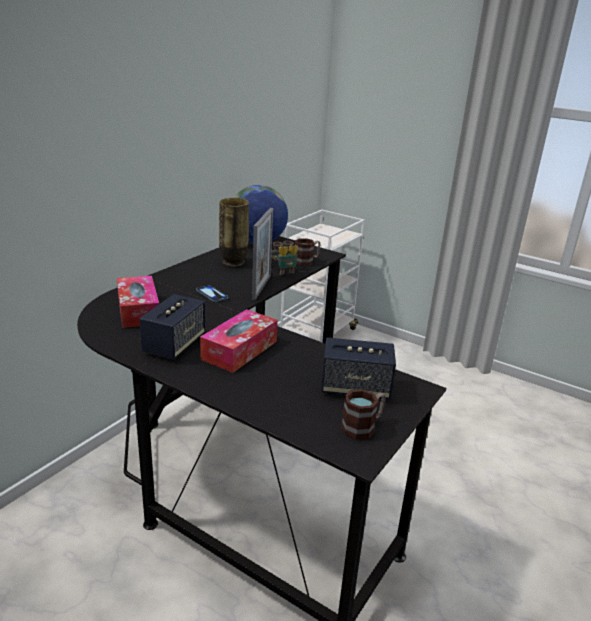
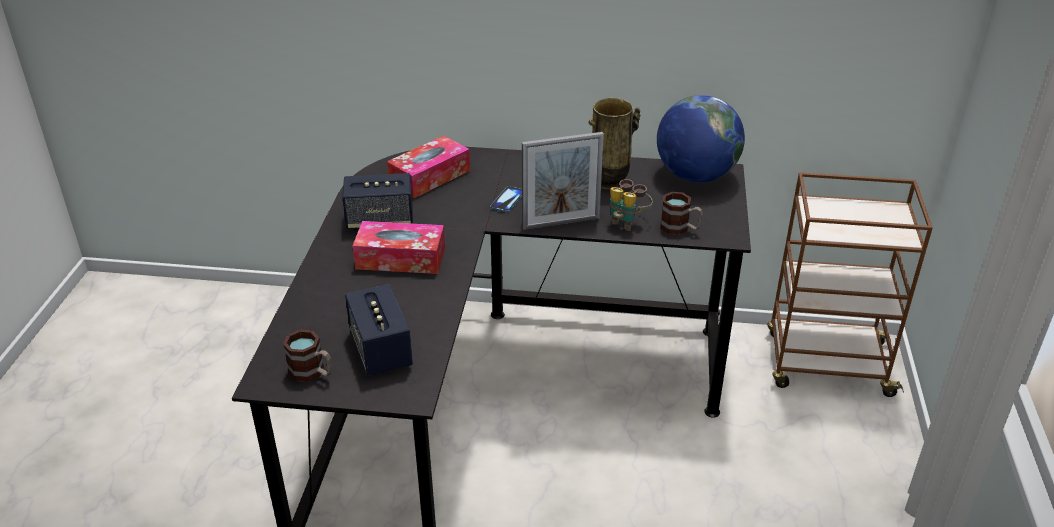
camera: 65 degrees right, 10 degrees up
white cart [280,210,365,342] -> brown cart [767,172,933,397]

